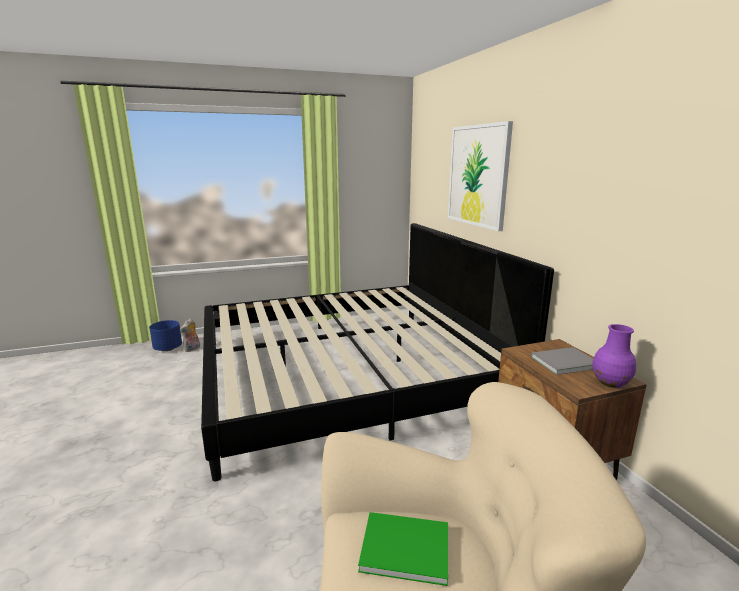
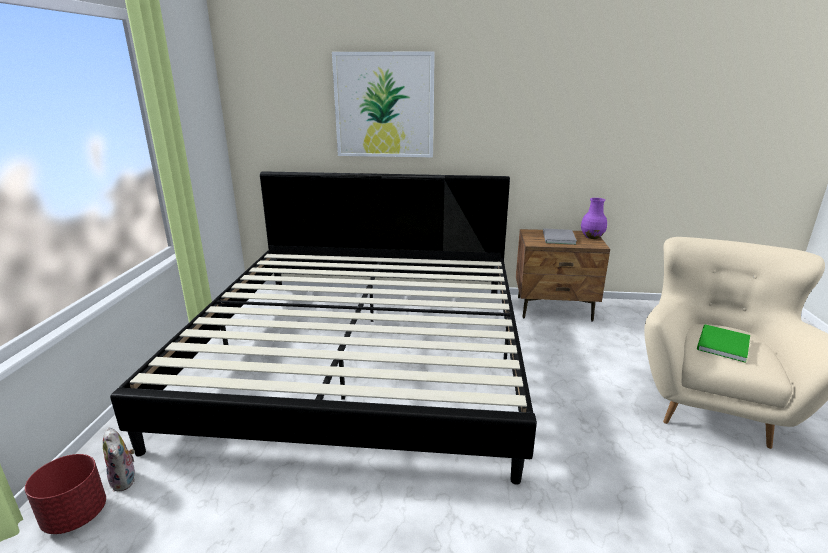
camera: 65 degrees left, 5 degrees up
blue planter [149,320,182,351] -> red planter [25,454,106,534]

